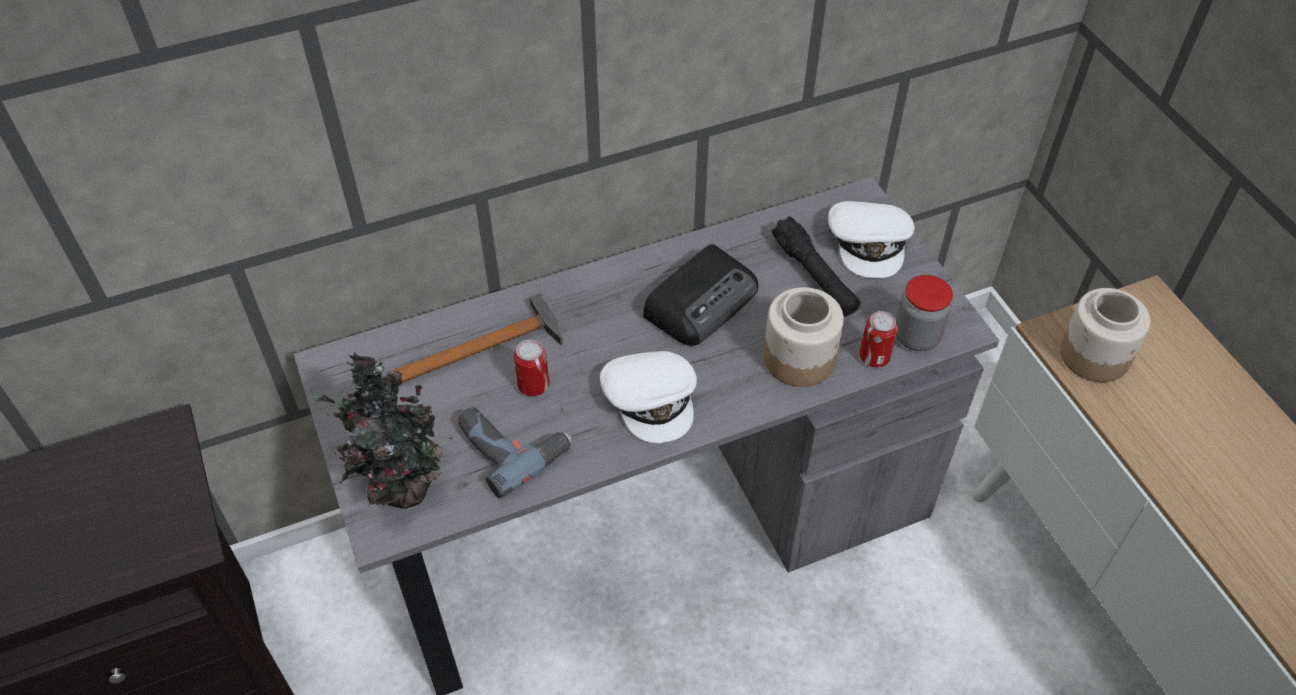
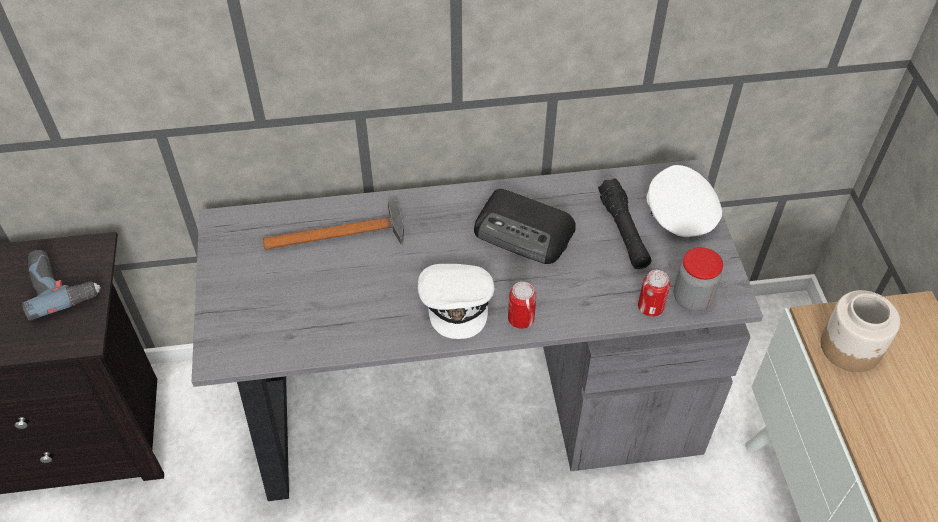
camera: 15 degrees right, 0 degrees up
potted plant [314,352,452,509] -> none
power drill [458,407,572,498] -> power drill moved to [22,250,101,320]
can [514,339,549,396] -> can moved to [508,282,536,329]
radio [643,244,758,346] -> radio turned 60 degrees clockwise [474,189,576,264]
jar [763,287,844,387] -> none
white cap [828,201,914,278] -> white cap turned 150 degrees clockwise [647,165,722,237]

